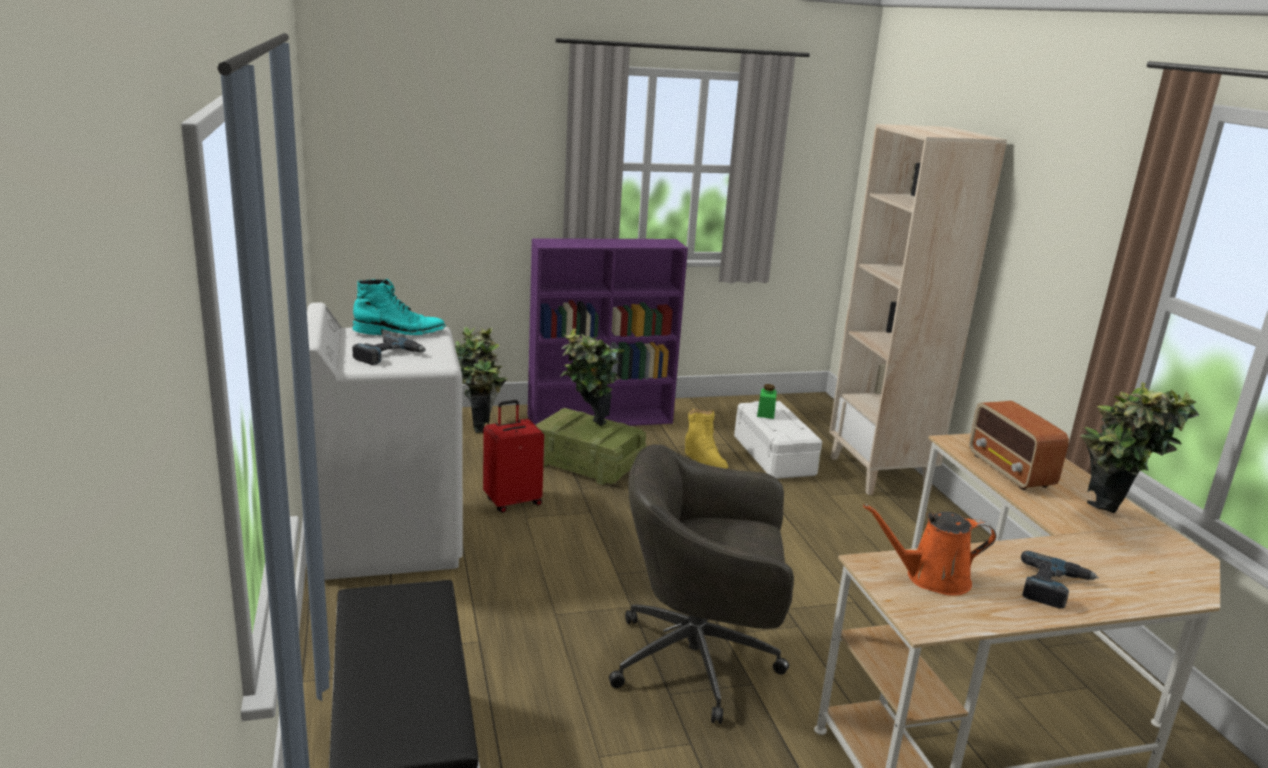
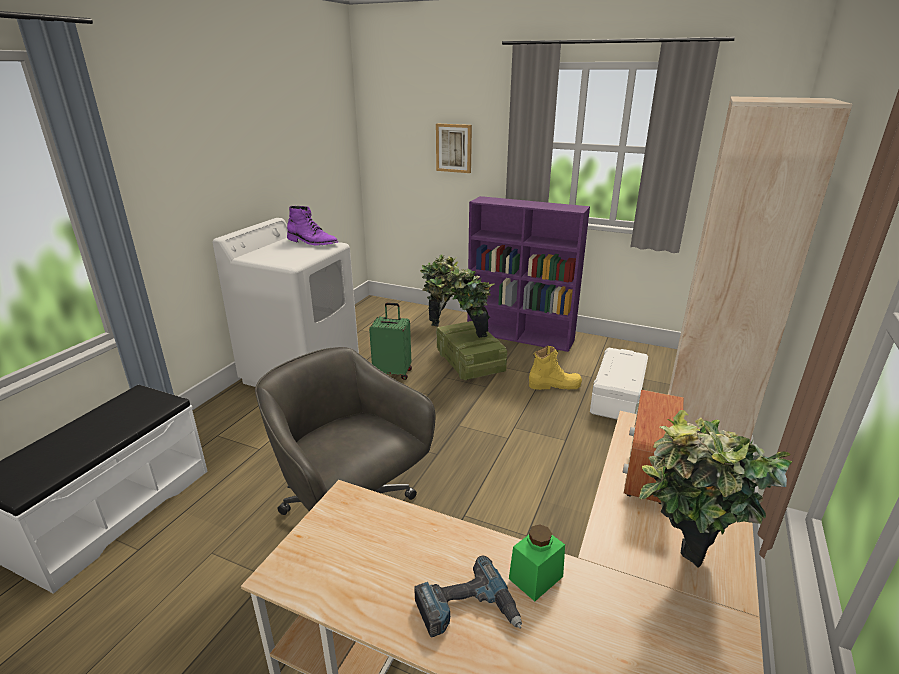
camera: 40 degrees right, 5 degrees up
power drill [352,334,426,365] -> none
turquoise boot [353,279,446,335] -> purple boot [287,206,339,246]
red suitcase [483,400,544,513] -> green suitcase [369,303,412,380]
yellow boot [685,408,728,469] -> yellow boot turned 105 degrees counterclockwise [529,346,582,390]
green jar [757,384,777,419] -> green jar moved to [509,524,565,601]
orange watering can [863,504,996,596] -> none
none -> picture [436,123,472,173]

